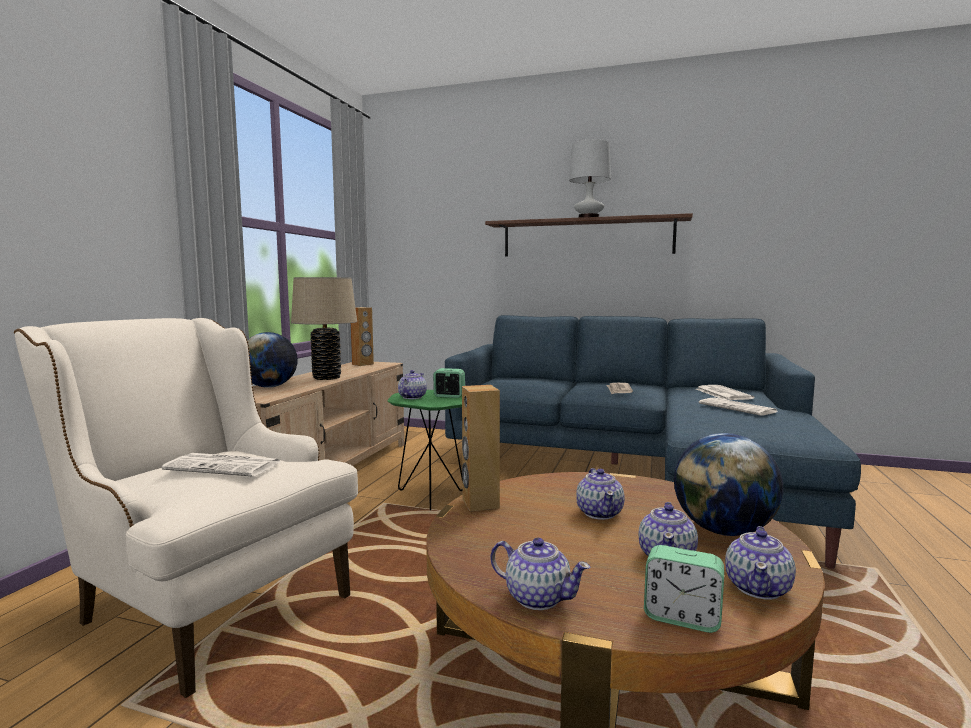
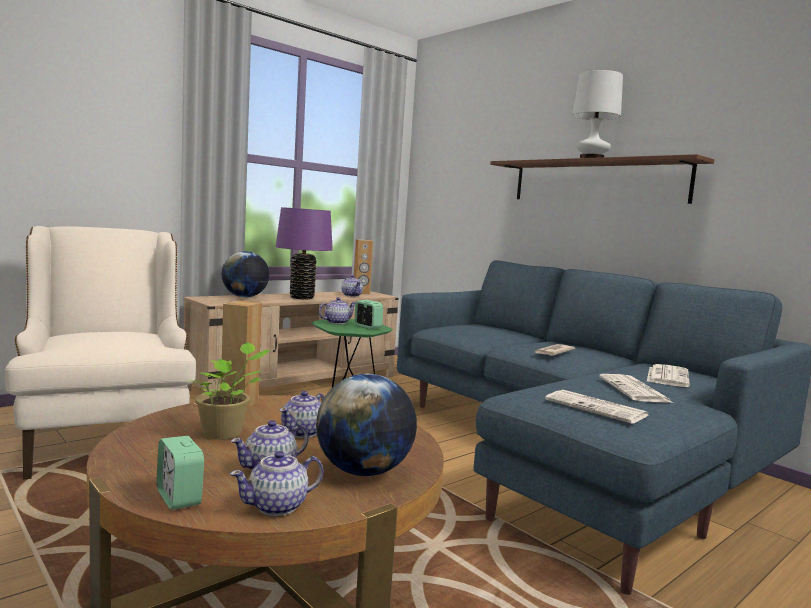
camera: 30 degrees right, 0 degrees up
newspaper [161,453,280,477] -> newspaper moved to [545,390,648,424]
beige table lamp [291,277,357,380] -> purple table lamp [276,207,333,300]
teapot [490,538,590,610] -> teapot moved to [341,275,363,297]
none -> potted plant [187,342,270,440]

